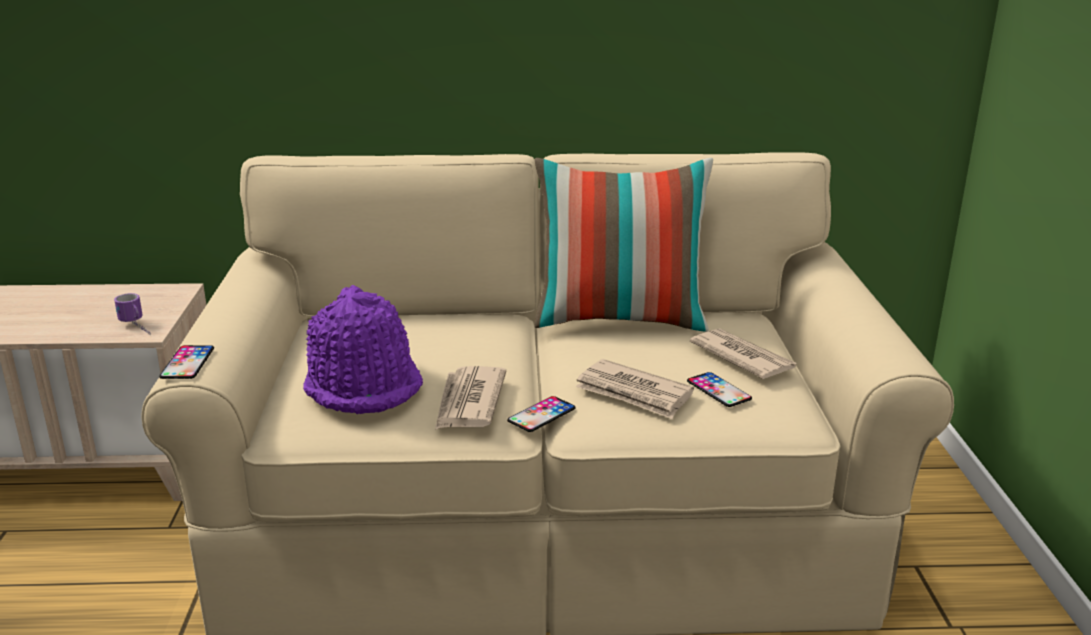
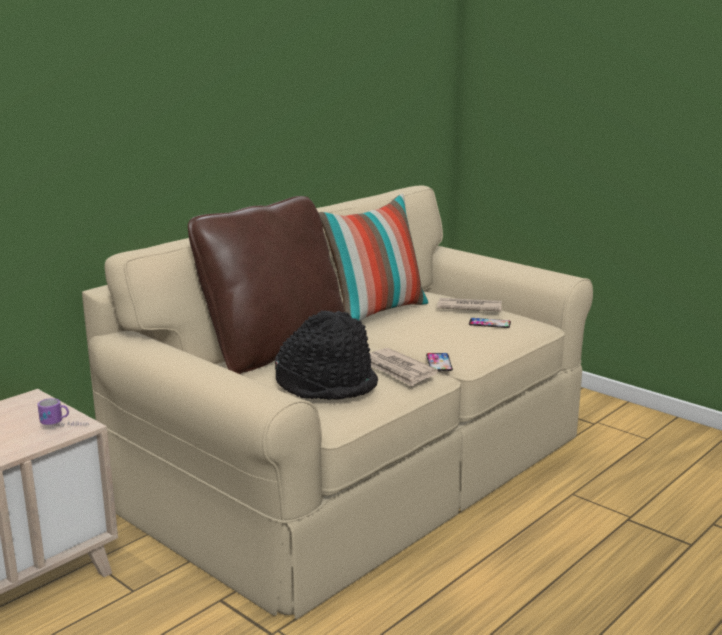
camera: 45 degrees left, 5 degrees down
phone [159,345,214,379] -> none
purple hat [303,285,423,414] -> black hat [275,311,378,400]
newspaper [576,359,694,419] -> none
none -> brown pillow [188,196,345,374]

